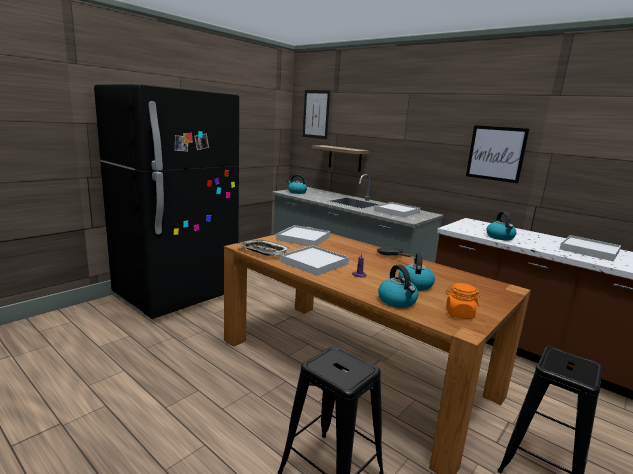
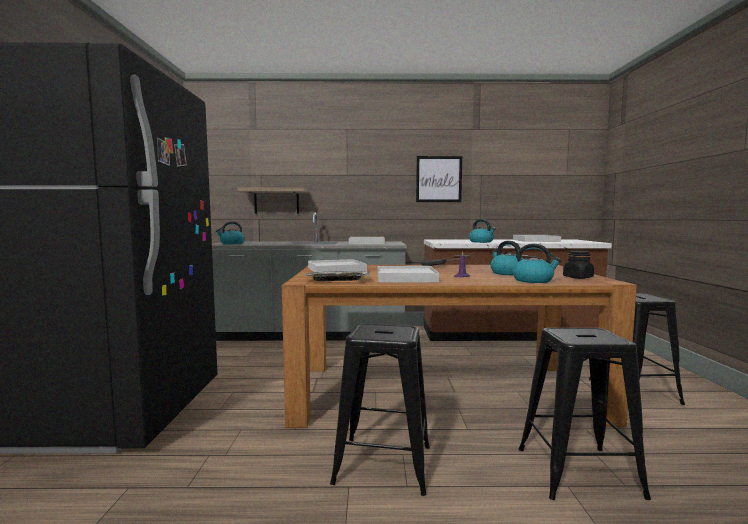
camera: 40 degrees left, 10 degrees down
picture [303,90,330,139] -> none
orange jar [445,283,480,319] -> black jar [563,251,594,279]
none -> black stool [330,324,430,496]

